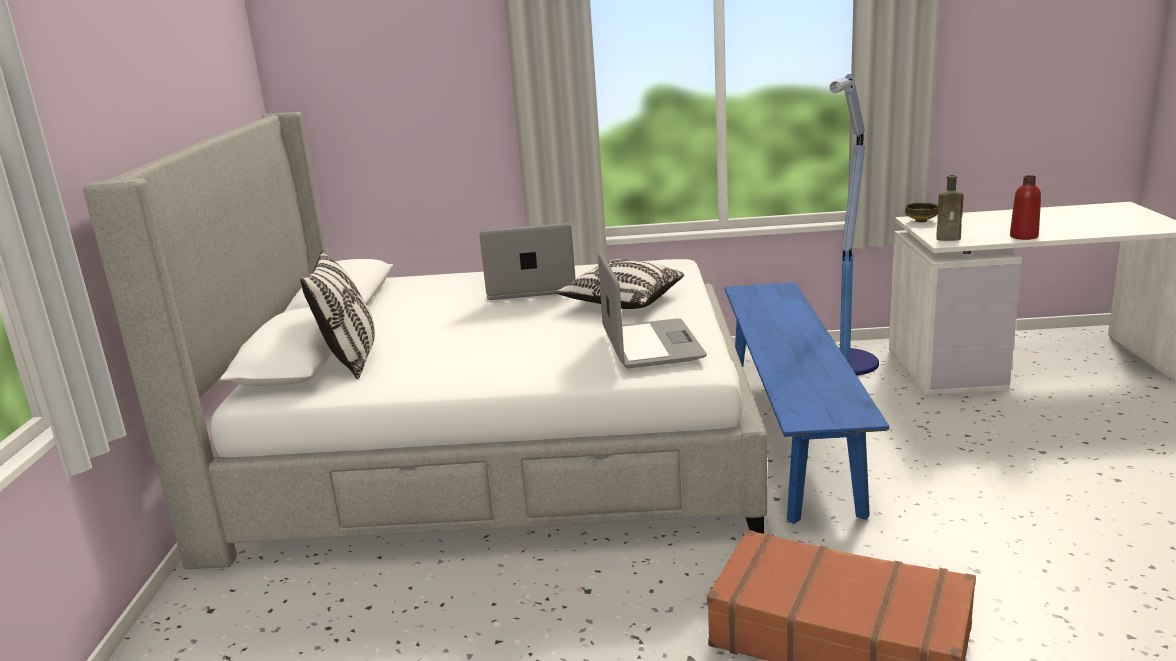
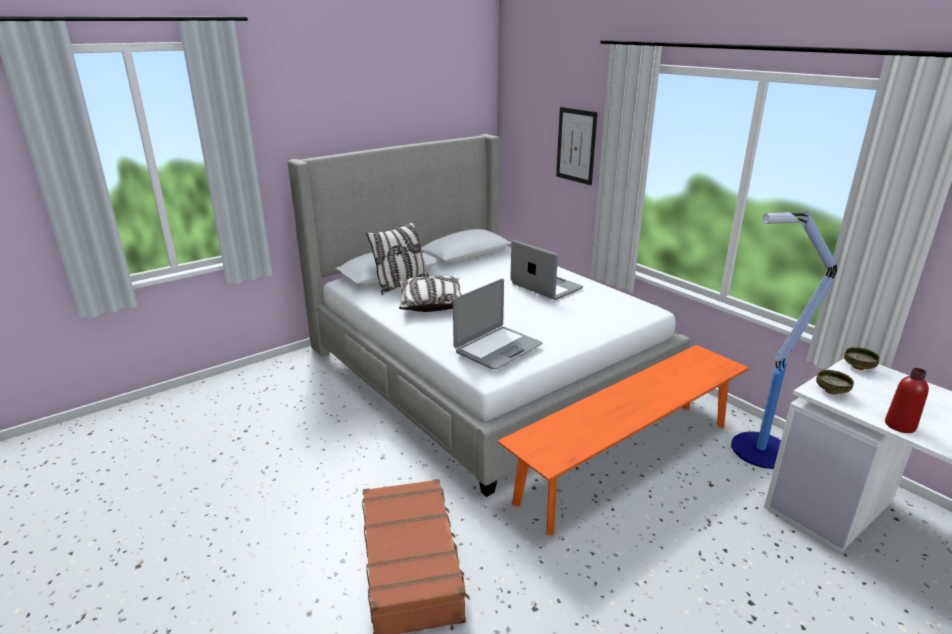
camera: 50 degrees right, 5 degrees up
pillow [556,259,684,309] -> pillow moved to [398,276,462,312]
blue bench [724,282,889,524] -> orange bench [498,345,749,535]
brown bottle [936,175,964,241] -> bowl [816,370,854,395]
none -> picture [556,107,598,185]

